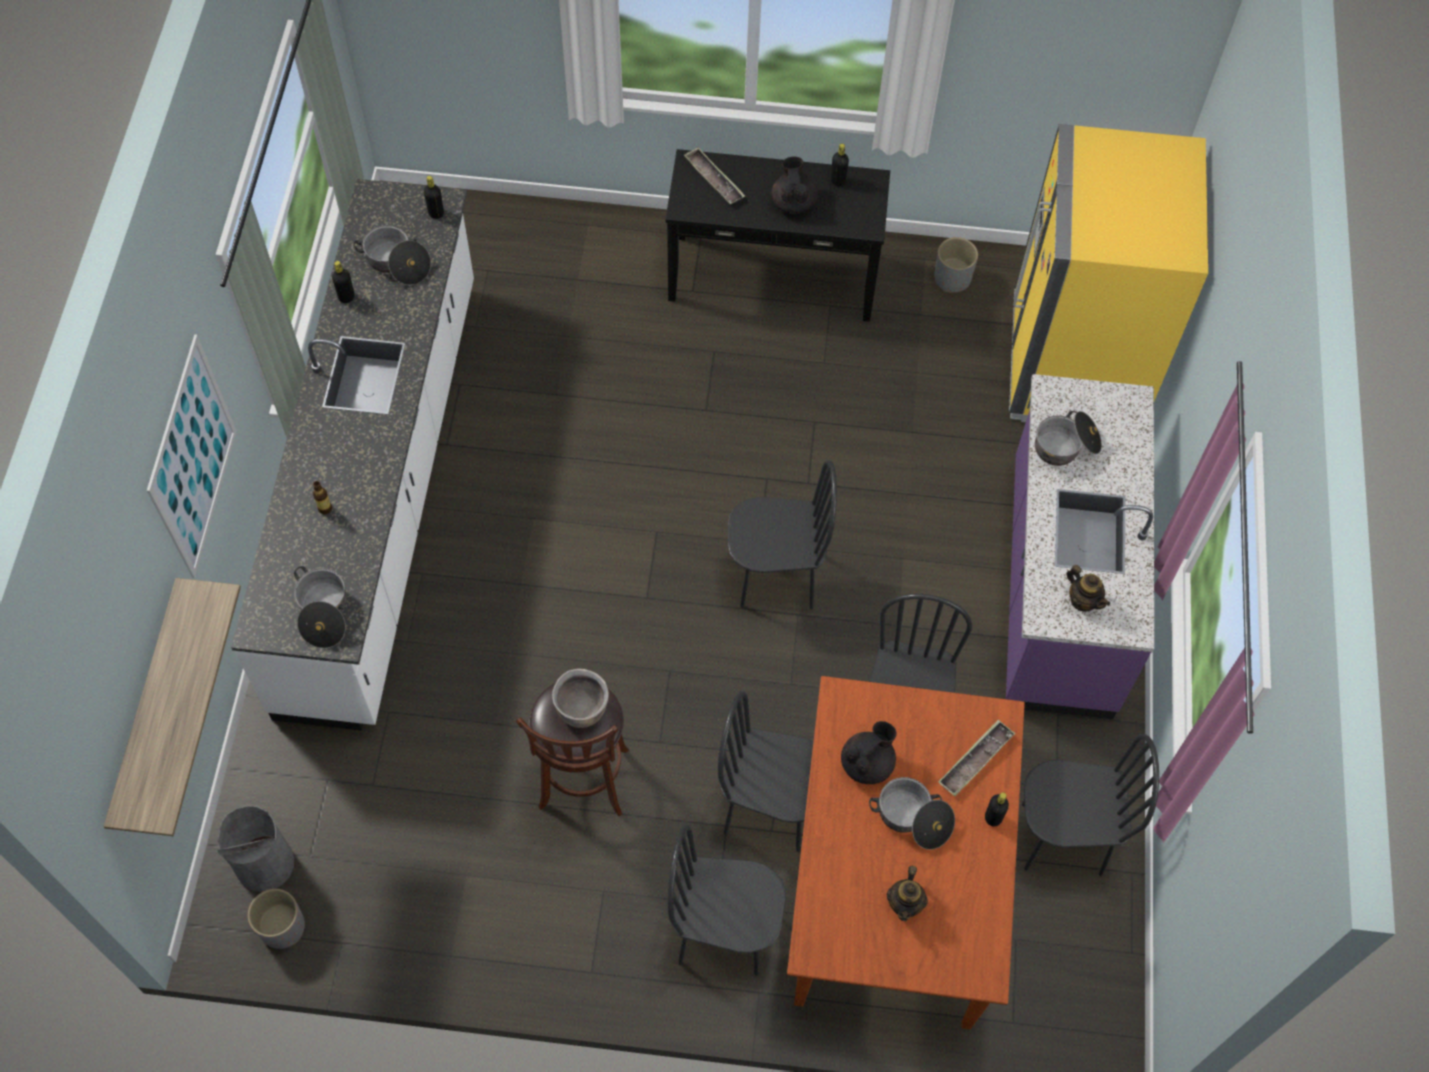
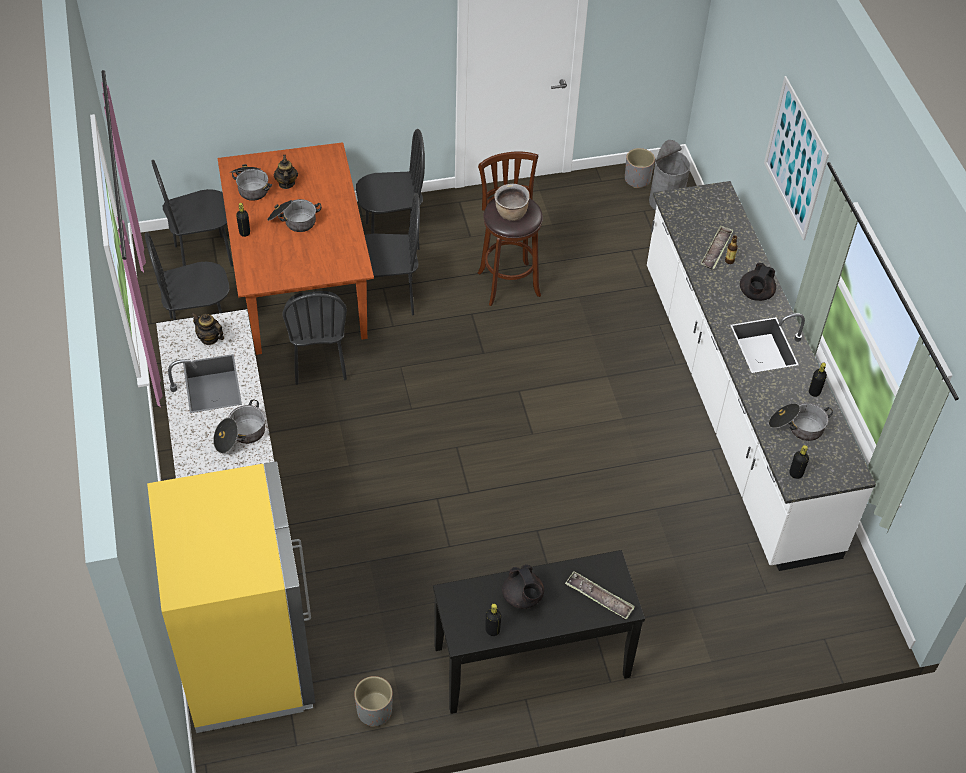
camera: 160 degrees right, 10 degrees down
shelf [104,578,241,836] -> none
cooking pot [294,566,347,648] -> cooking pot moved to [230,164,272,201]
black chair [728,459,837,610] -> black chair moved to [151,160,233,267]
black teapot [841,721,897,784] -> black teapot moved to [740,263,776,301]
tray [938,720,1015,796] -> tray moved to [701,225,733,270]

